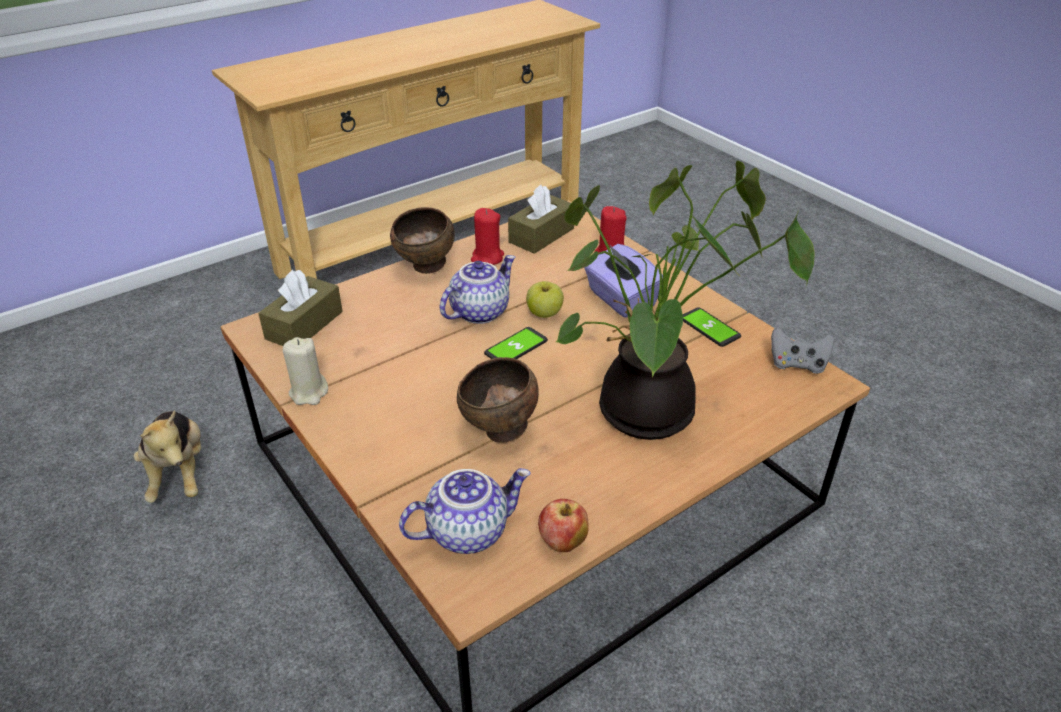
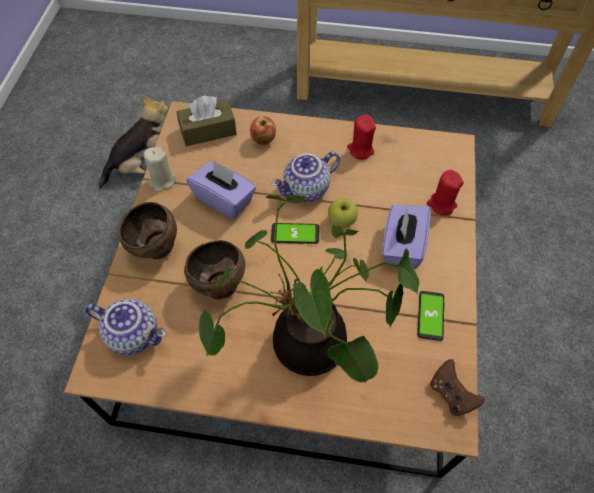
camera: 45 degrees right, 20 degrees up
plush toy [133,410,201,503] -> plush toy turned 150 degrees counterclockwise [99,95,168,189]
brown bowl [390,207,455,274] -> brown bowl moved to [119,202,177,259]
teapot [440,255,515,324] -> teapot turned 150 degrees clockwise [272,151,340,202]
brown tissue box [508,185,574,254] -> none
apple [538,499,589,552] -> apple moved to [250,116,276,145]
grey game controller [771,327,834,374] -> brown game controller [430,359,485,416]
none -> purple tissue box [187,161,256,219]

